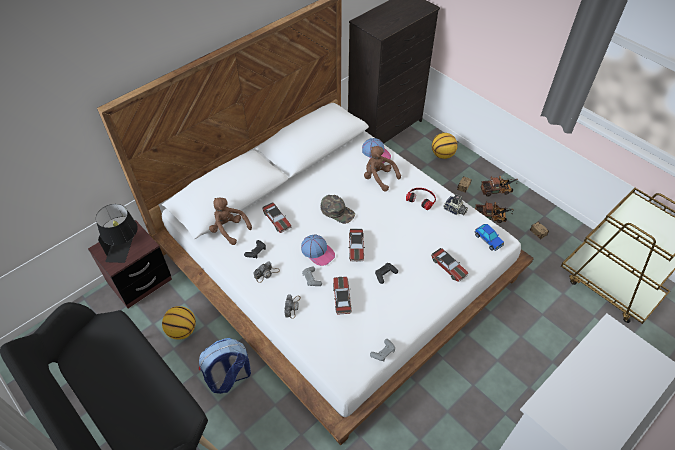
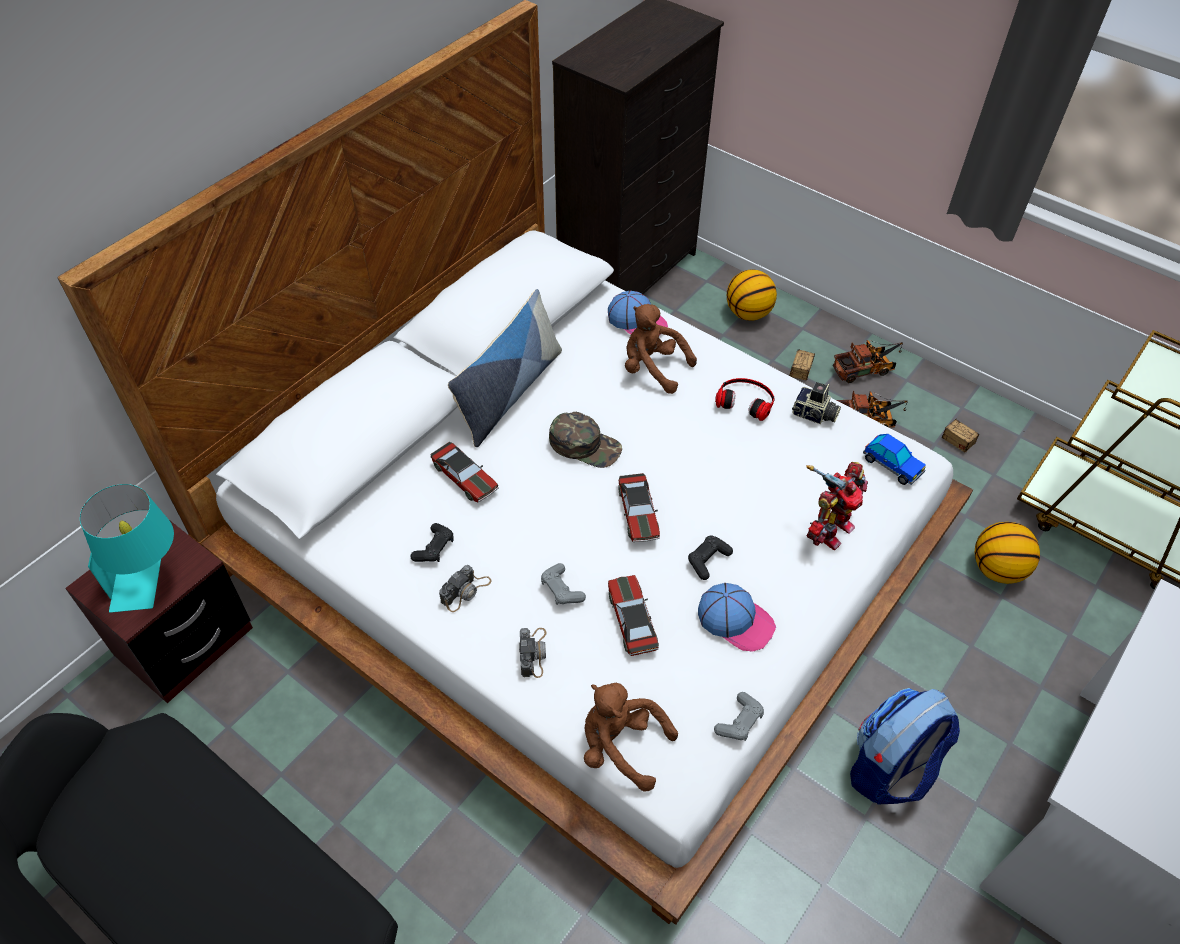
camera: 10 degrees left, 0 degrees up
black table lamp [96,204,138,263] -> turquoise table lamp [80,484,174,613]
basketball [162,306,196,340] -> basketball moved to [975,522,1040,584]
backpack [199,338,251,394] -> backpack moved to [850,688,960,804]
brown plush toy [209,198,252,245] -> brown plush toy moved to [584,683,678,791]
cap [301,235,335,266] -> cap moved to [698,583,776,652]
toy car [431,248,468,282] -> toy robot [806,462,868,551]
none -> pillow [448,289,562,447]

